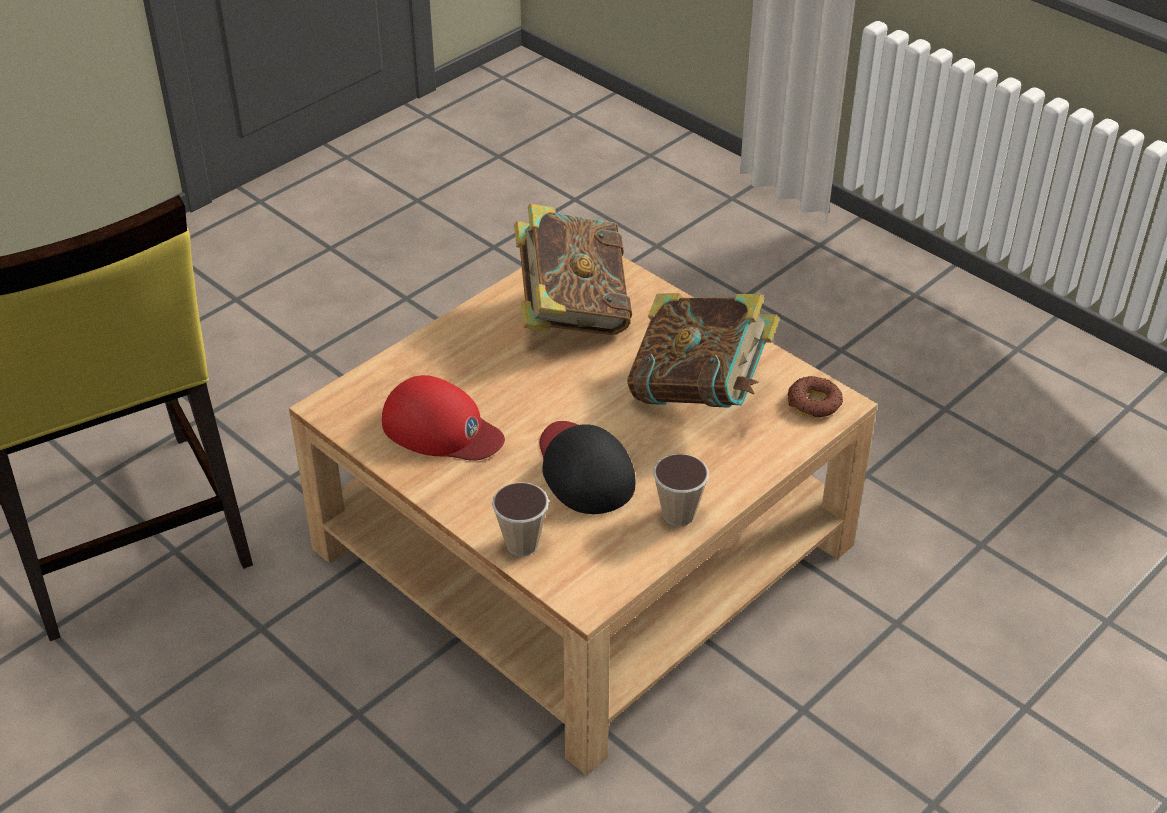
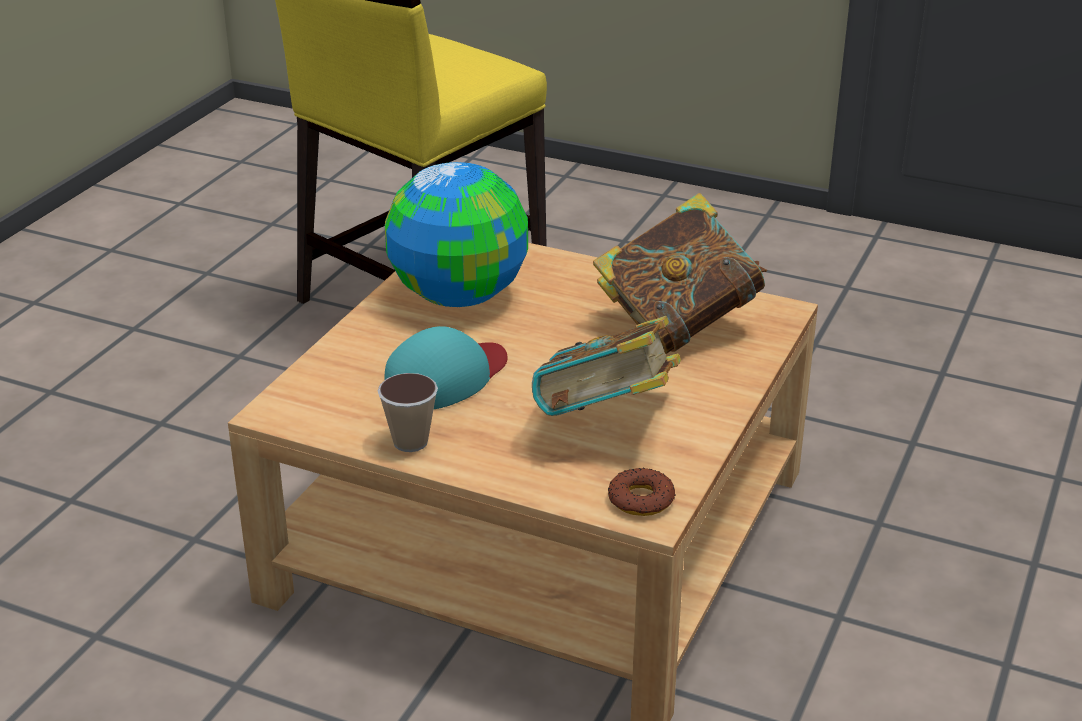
camera: 70 degrees right, 10 degrees down
red cap [382,375,505,461] -> globe [385,162,528,307]
cup [492,482,549,556] -> none
black cap [539,421,635,514] -> turquoise cap [385,326,508,409]

